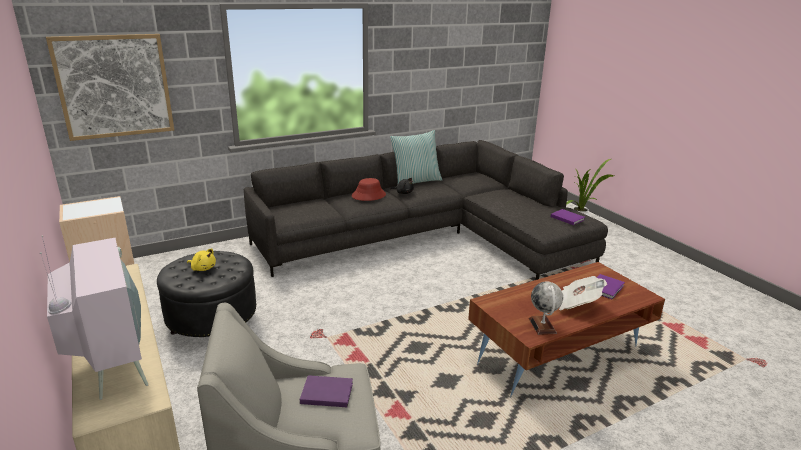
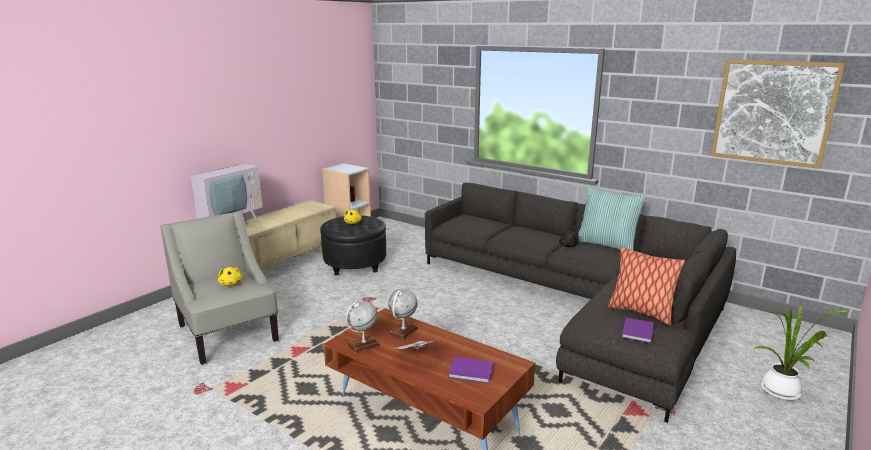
camera: 65 degrees right, 5 degrees down
picture [46,34,174,141] -> picture moved to [711,59,845,169]
purple book [300,375,353,407] -> yellow plush toy [218,267,243,286]
red hat [352,178,386,201] -> none
none -> globe [389,289,418,340]
none -> pillow [608,246,685,325]

